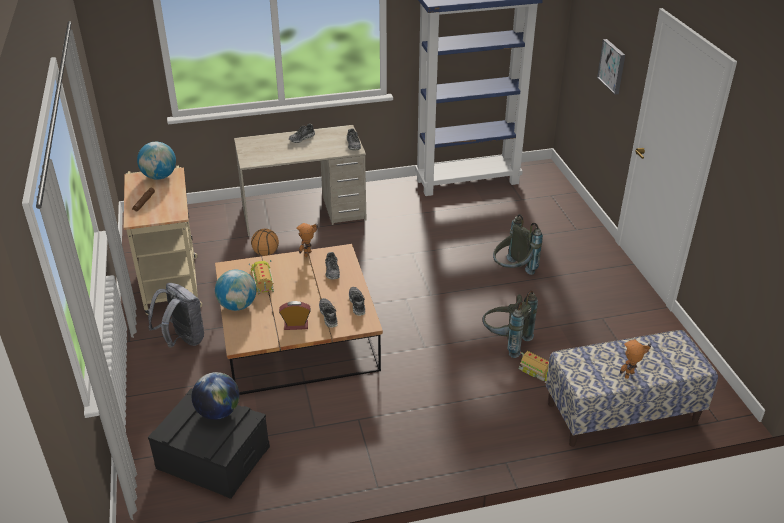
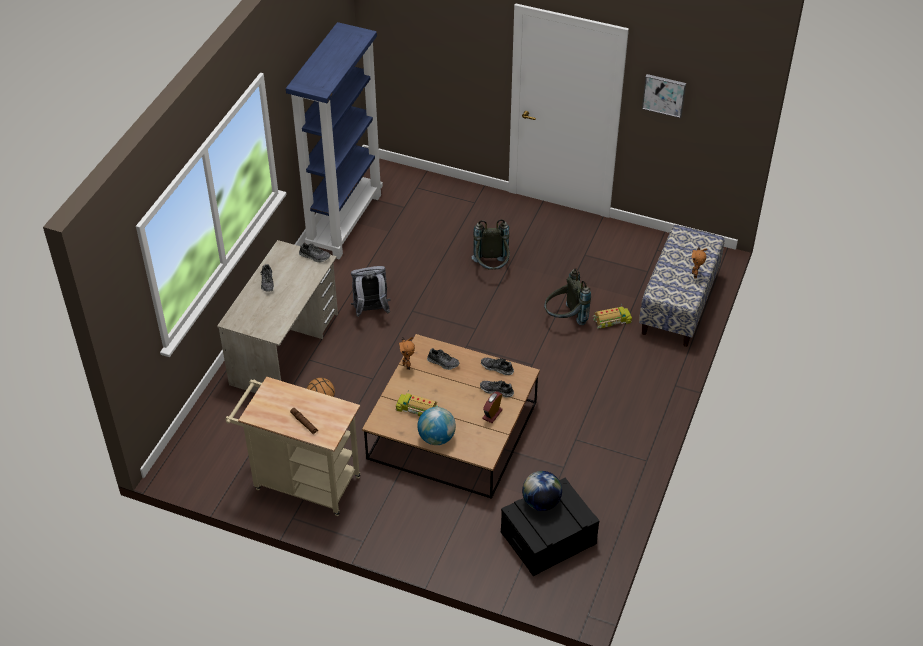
camera: 55 degrees left, 10 degrees up
globe [137,142,176,180] -> none
grey backpack [148,283,204,348] -> grey backpack moved to [351,266,390,317]
picture [597,39,625,95] -> picture moved to [642,74,686,118]

